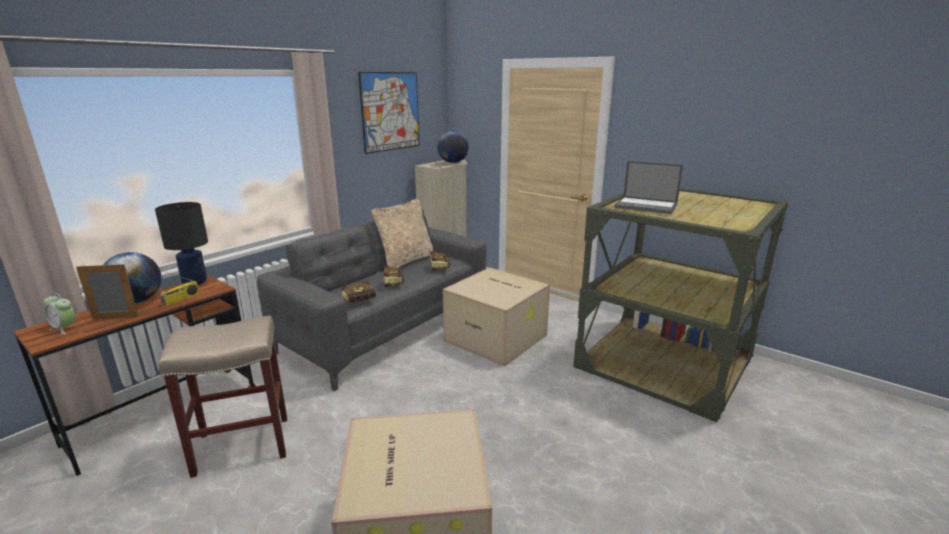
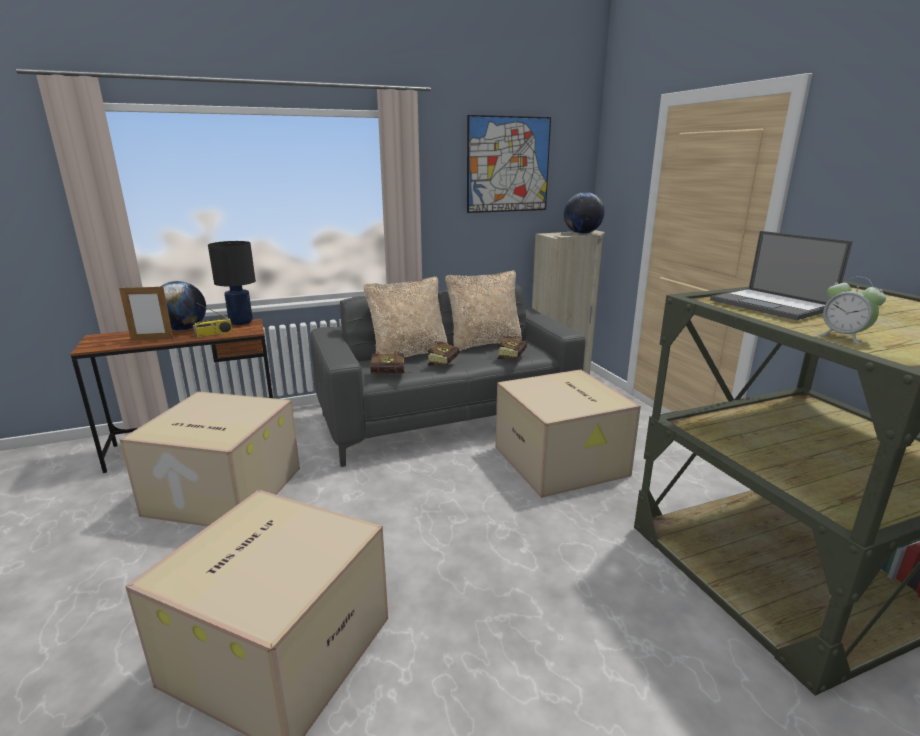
camera: 30 degrees right, 0 degrees up
alarm clock [44,293,75,334] -> alarm clock moved to [817,277,886,345]
picture frame [76,264,139,320] -> picture frame turned 150 degrees clockwise [119,285,174,341]
beige stool [158,316,287,478] -> cardboard box [120,391,300,527]
none -> beige pillow [363,276,448,359]

